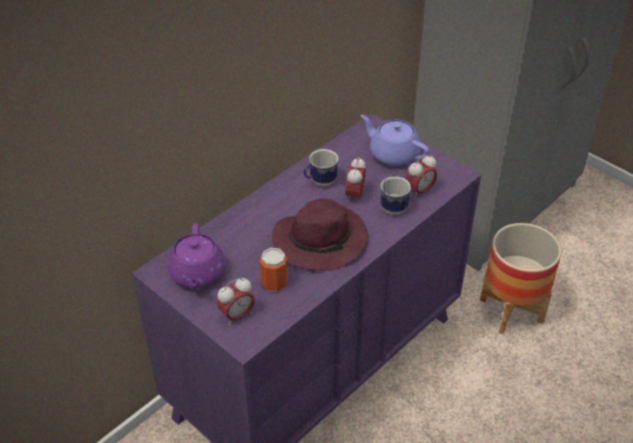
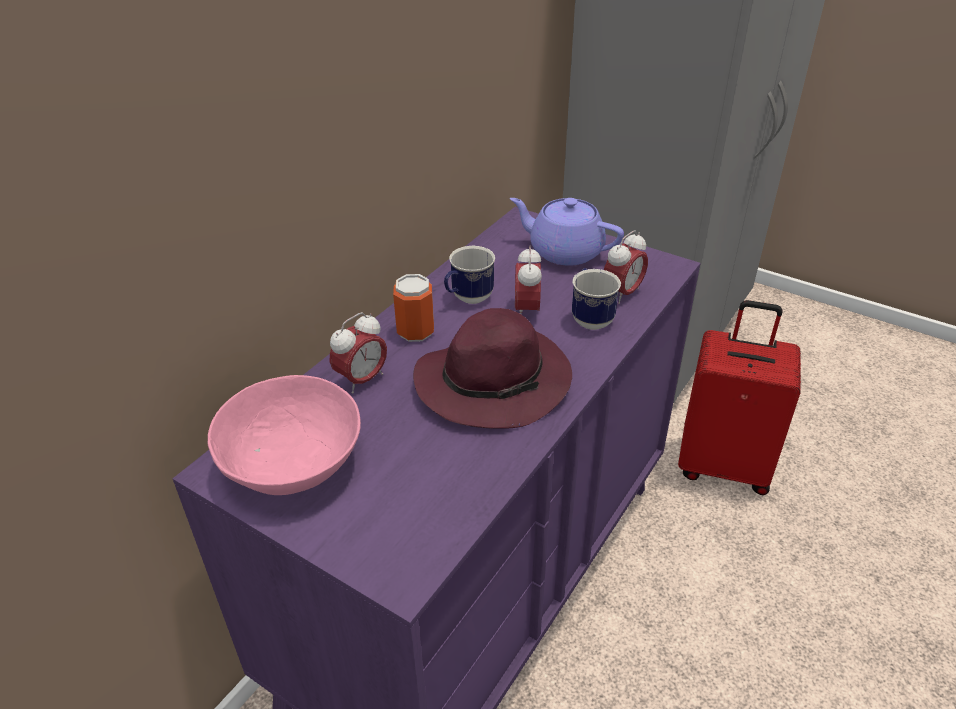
camera: 10 degrees left, 5 degrees down
purple teapot [168,223,226,290] -> pink bowl [208,375,361,495]
alarm clock [217,278,255,325] -> alarm clock moved to [330,312,387,394]
can [260,248,288,292] -> can moved to [393,274,434,342]
planter [480,223,561,335] -> red suitcase [678,300,801,495]

